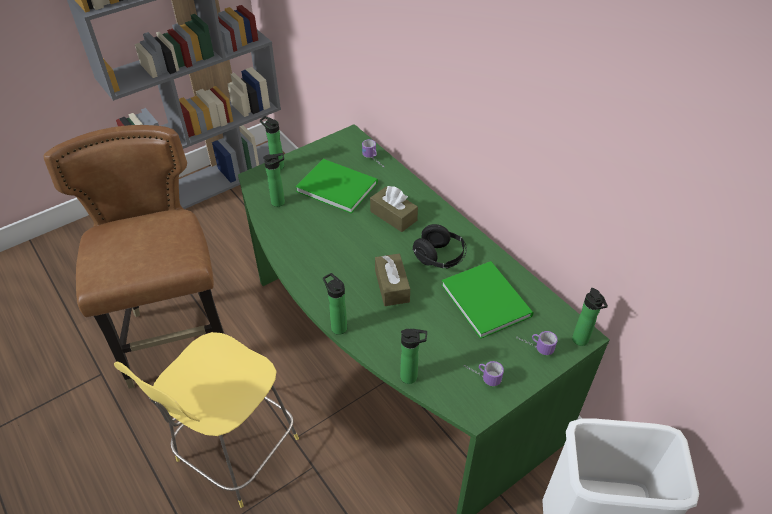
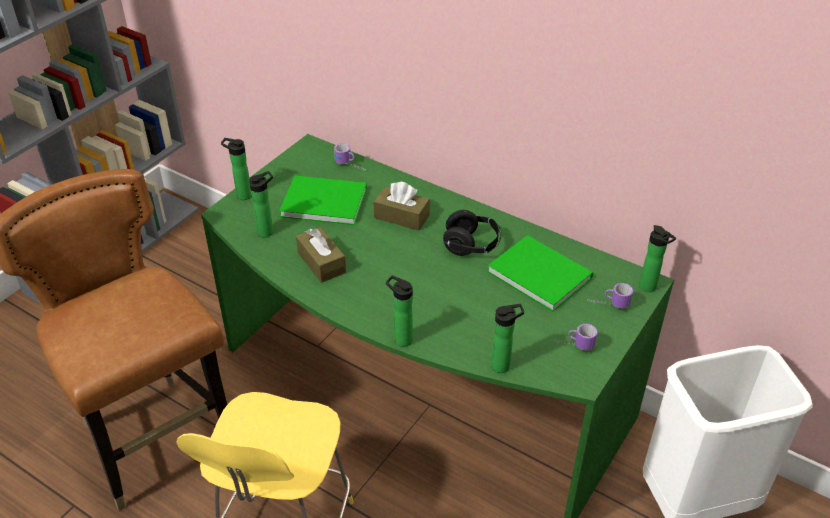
camera: 20 degrees left, 5 degrees down
brown tissue box [375,254,410,306] -> brown tissue box moved to [296,227,346,283]

